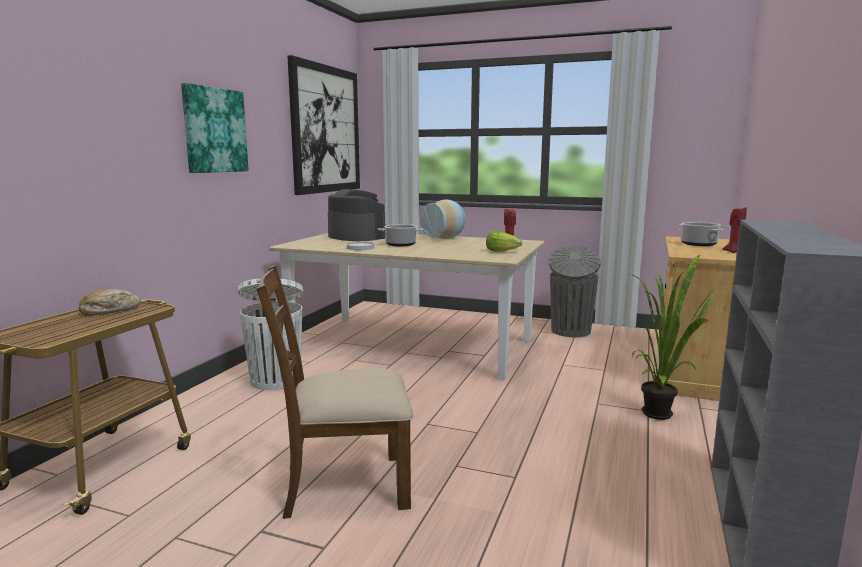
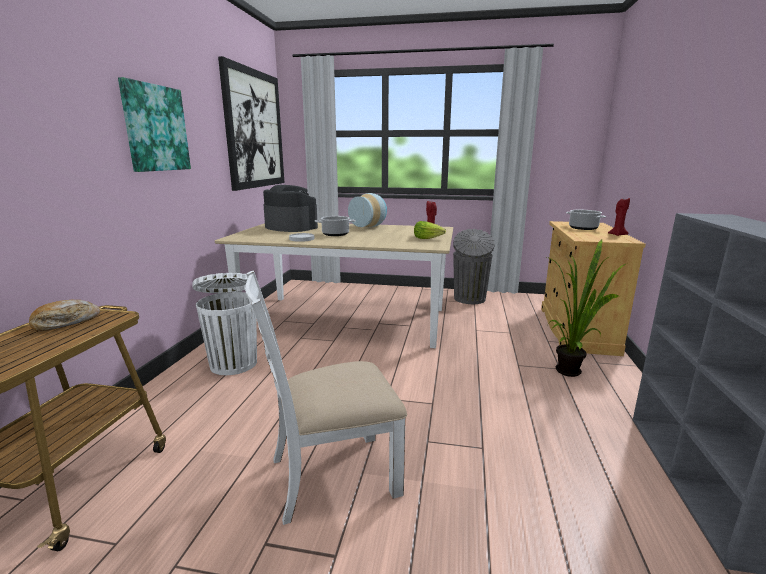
camera: 10 degrees left, 5 degrees up
brown chair [257,265,413,519] -> white chair [245,270,407,525]

